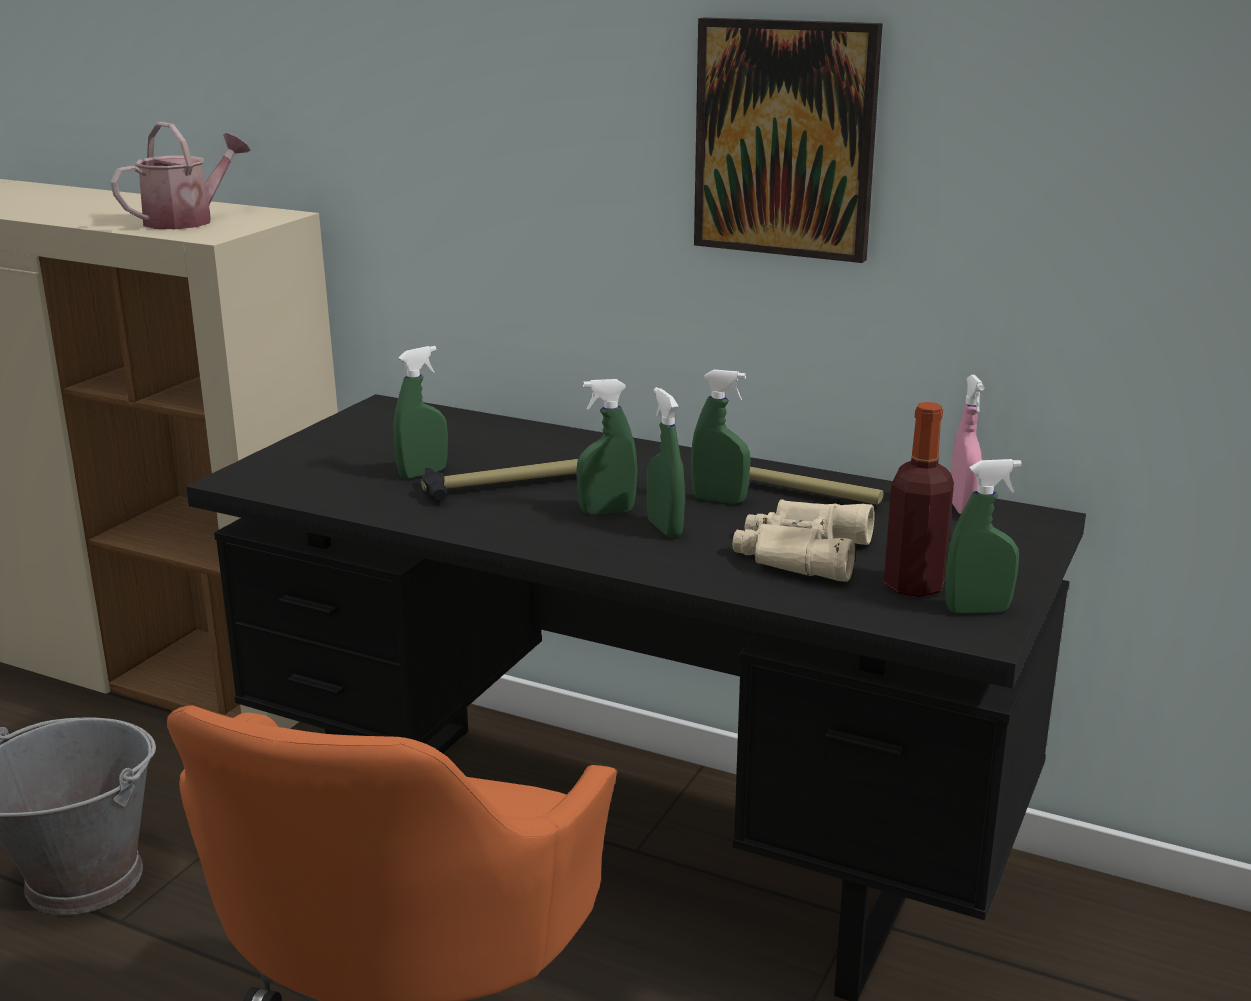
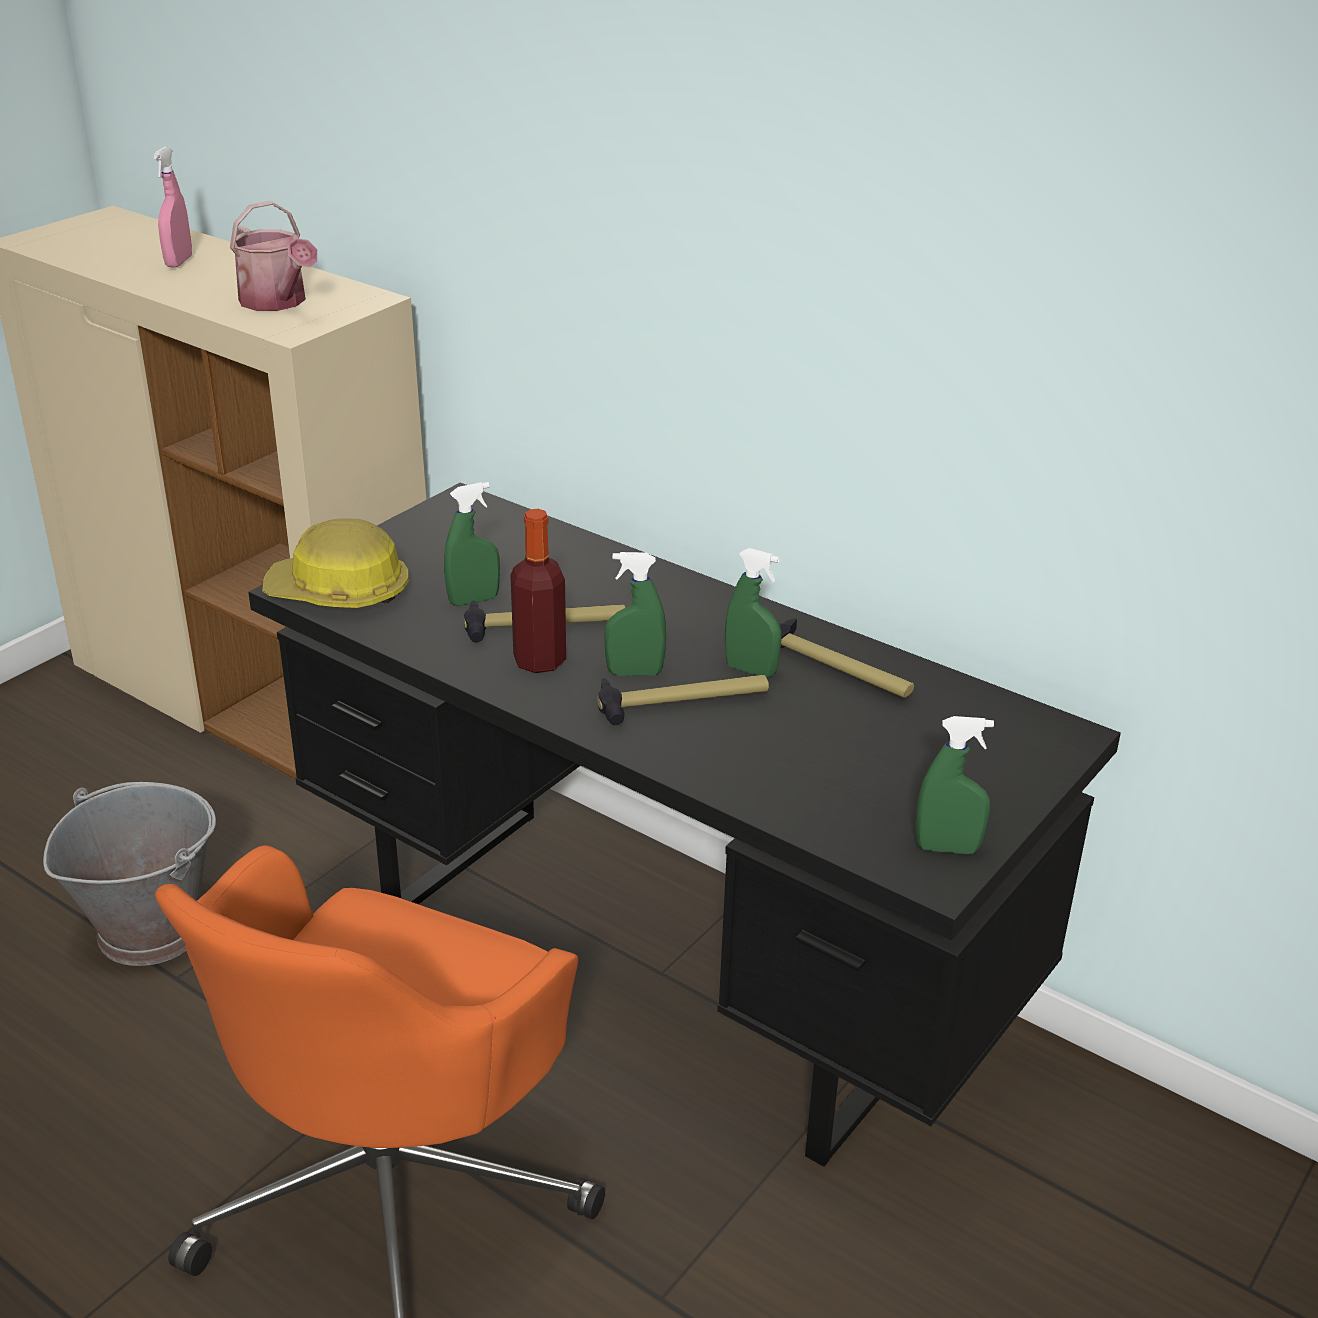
camera: 10 degrees right, 10 degrees up
watering can [111,122,251,229] -> watering can turned 90 degrees clockwise [230,201,317,311]
green spray bottle [647,387,685,538] -> hammer [597,675,769,725]
picture [694,17,883,263] -> none
beige binoculars [732,500,875,582] -> none
bottle [884,402,954,597] -> bottle moved to [510,509,566,673]
pink spray bottle [951,375,985,514] -> pink spray bottle moved to [153,147,192,268]
none -> hard hat [262,518,409,608]

